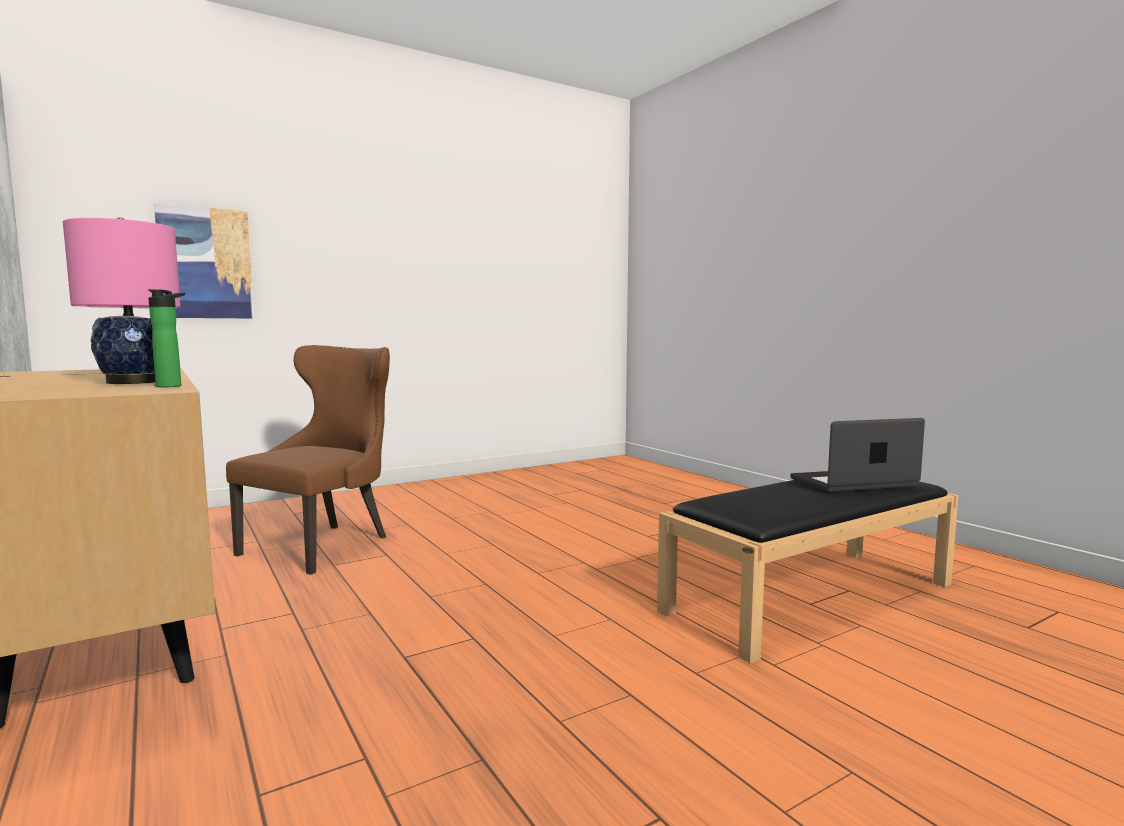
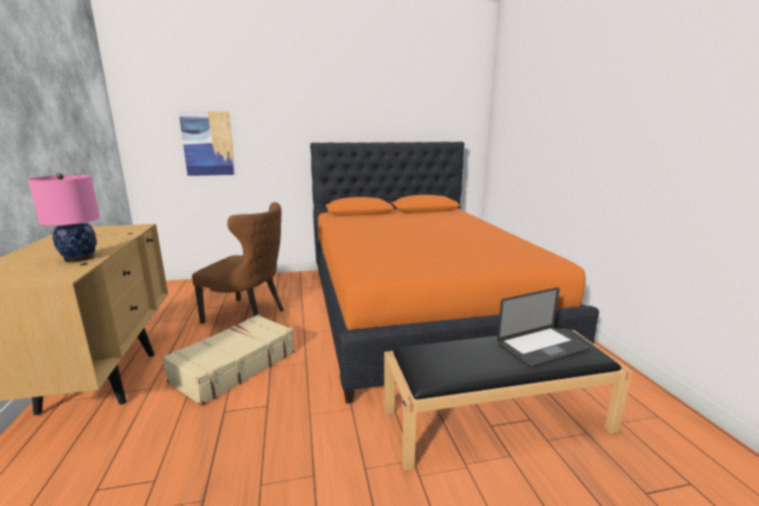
camera: 20 degrees right, 10 degrees up
bottle [148,289,185,387] -> none
brown chair [226,345,390,575] -> brown chair turned 60 degrees clockwise [192,202,284,324]
laptop [790,418,925,493] -> laptop turned 150 degrees clockwise [497,287,590,368]
none -> beige suitcase [163,315,295,406]
none -> orange bed [310,142,599,404]

